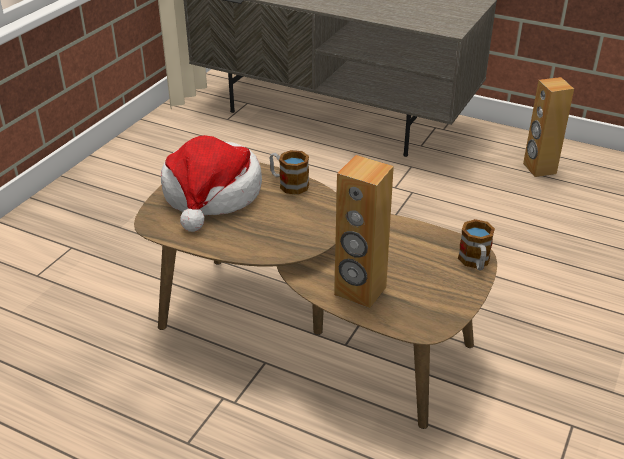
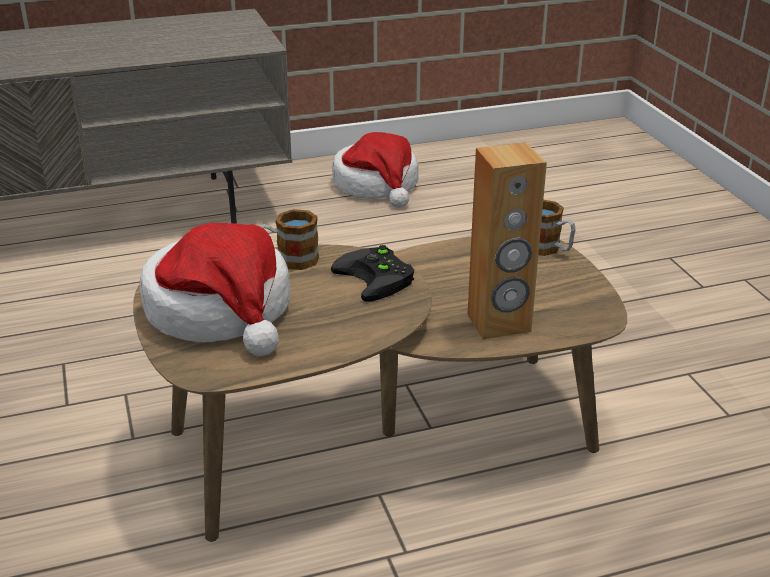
camera: 45 degrees left, 5 degrees down
brown speaker [523,77,574,177] -> hat [332,132,419,208]
none -> black game controller [331,245,414,302]

